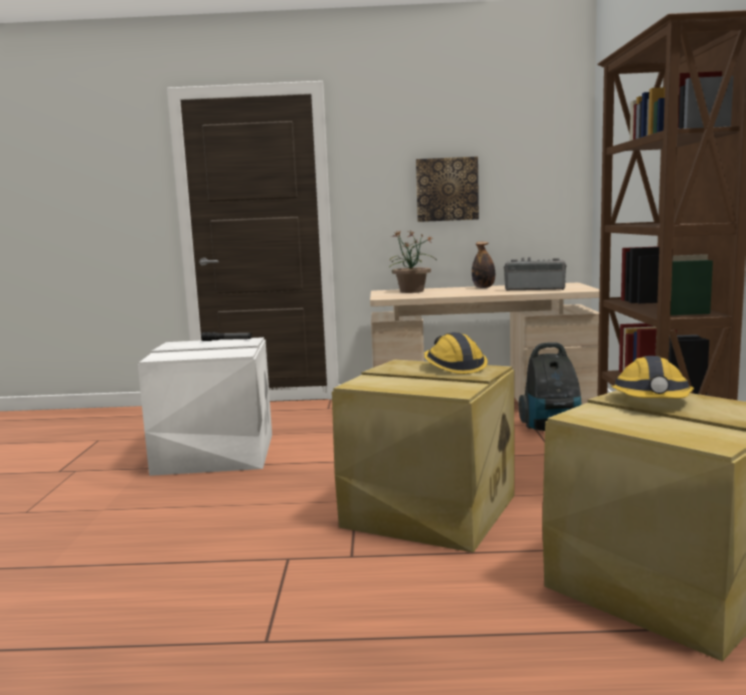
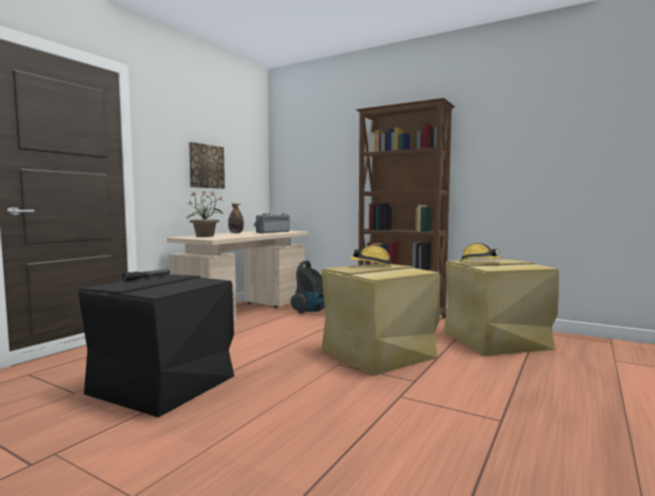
camera: 60 degrees left, 5 degrees down
white storage box [138,337,272,476] -> black storage box [78,274,234,418]

